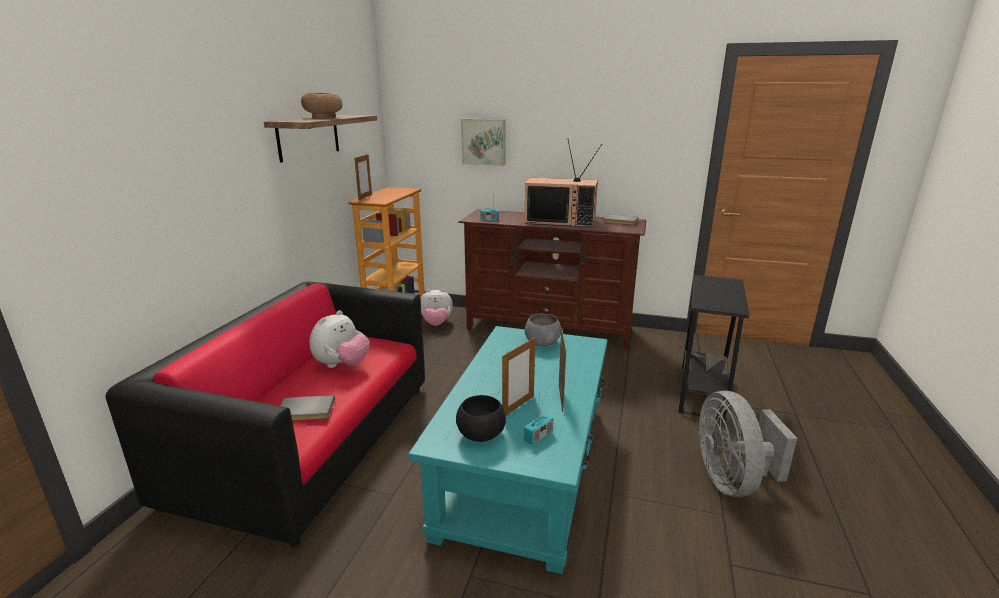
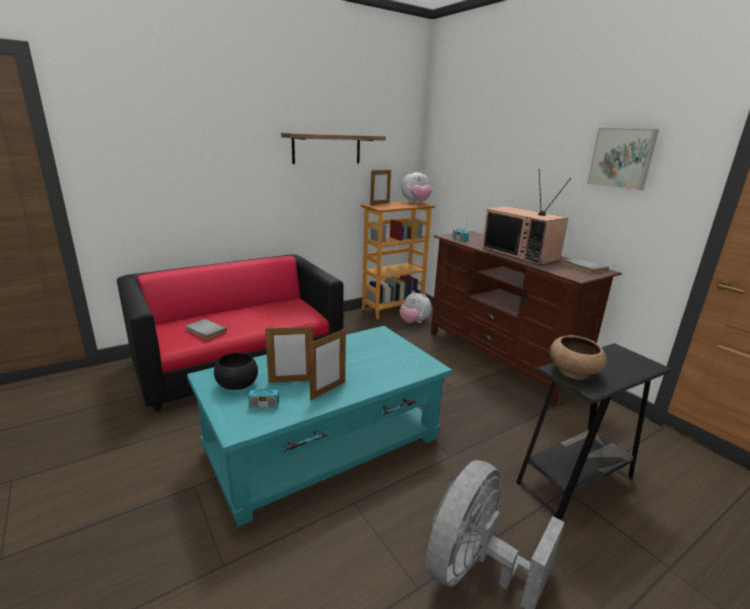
camera: 40 degrees right, 0 degrees up
brown bowl [301,93,343,119] -> brown bowl moved to [549,335,607,380]
plush toy [309,310,370,368] -> plush toy moved to [401,171,432,203]
picture [461,119,506,166] -> picture moved to [587,128,659,190]
grey bowl [525,314,561,346] -> none

